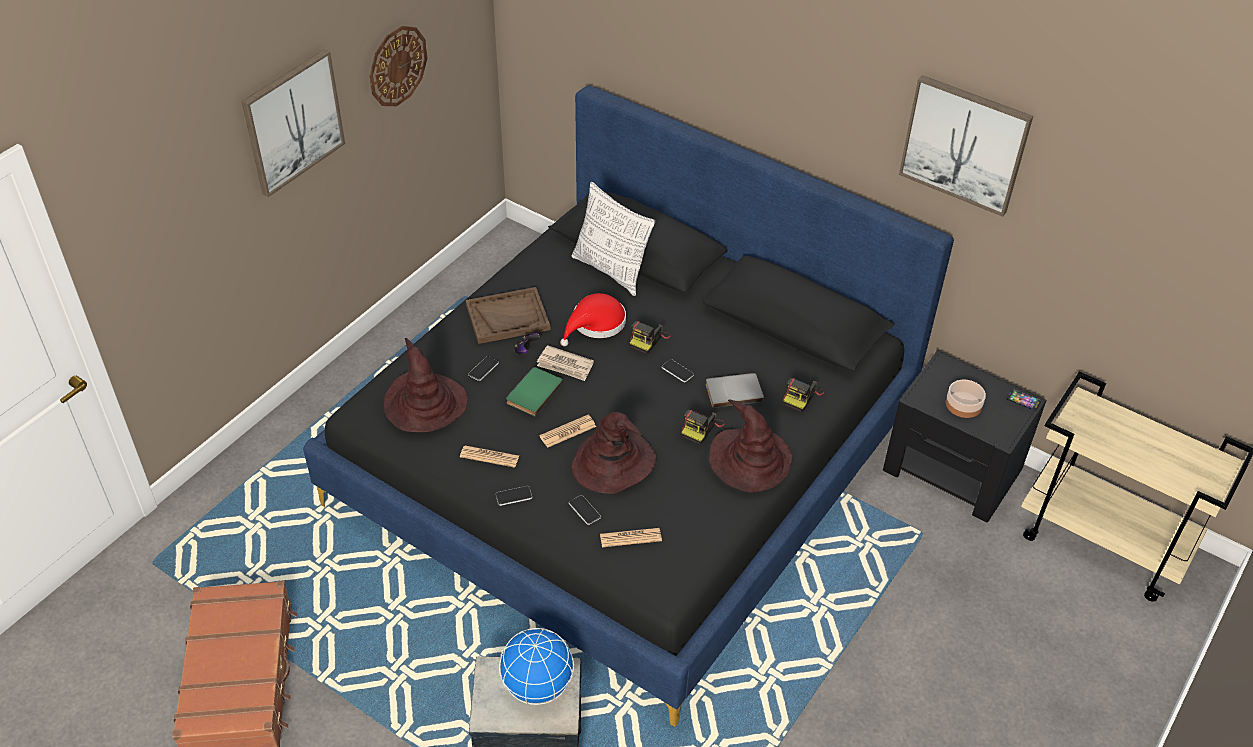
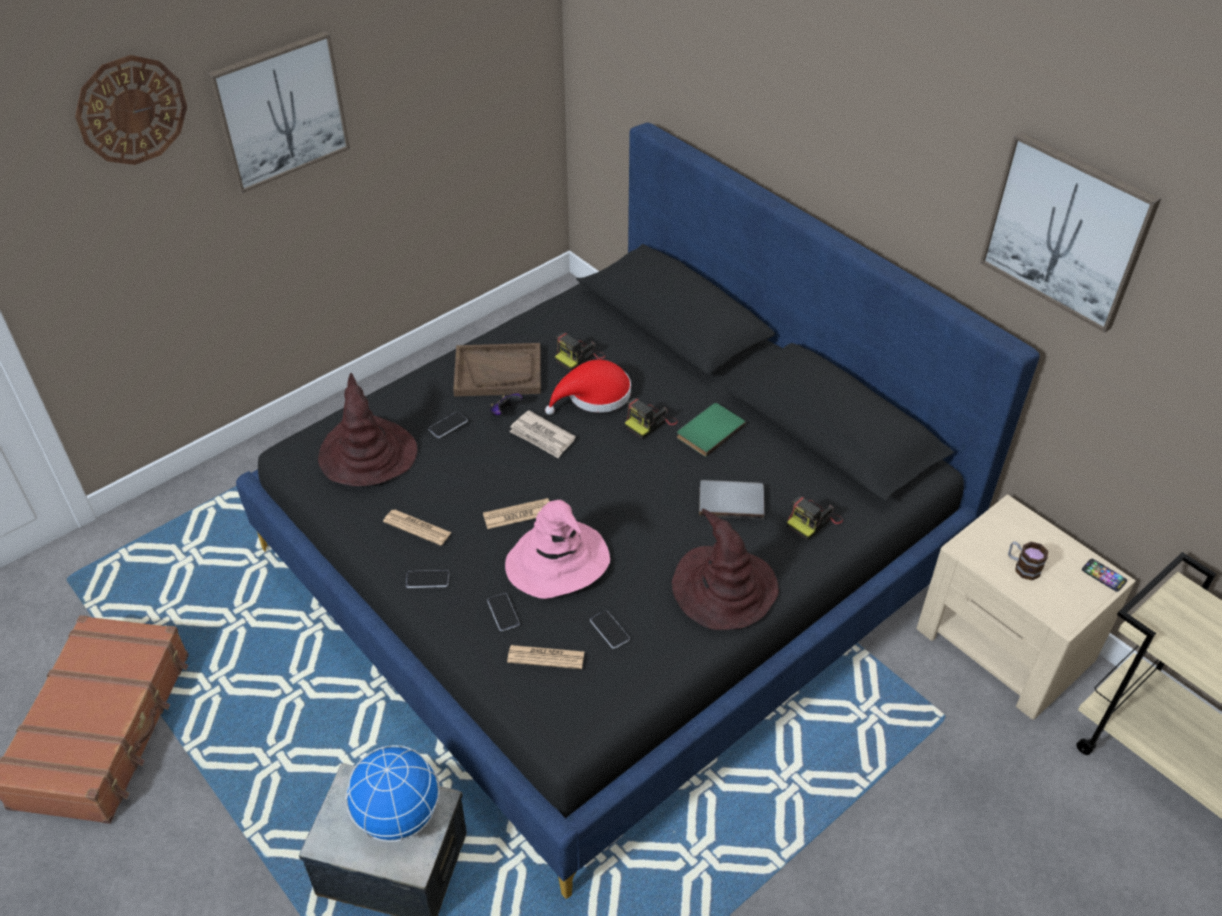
camera: 15 degrees right, 0 degrees up
wall clock [369,26,427,106] -> wall clock moved to [75,55,187,165]
green book [506,367,563,416] -> green book moved to [677,403,746,457]
brown hat [571,412,656,494] -> pink hat [505,500,610,599]
pillow [572,182,655,296] -> none
phone [661,359,694,382] -> phone moved to [590,610,630,649]
camera [681,410,725,444] -> camera moved to [555,332,606,371]
black nightstand [883,350,1047,522] -> beige nightstand [916,494,1136,720]
bowl [946,380,986,418] -> mug [1008,541,1048,580]

